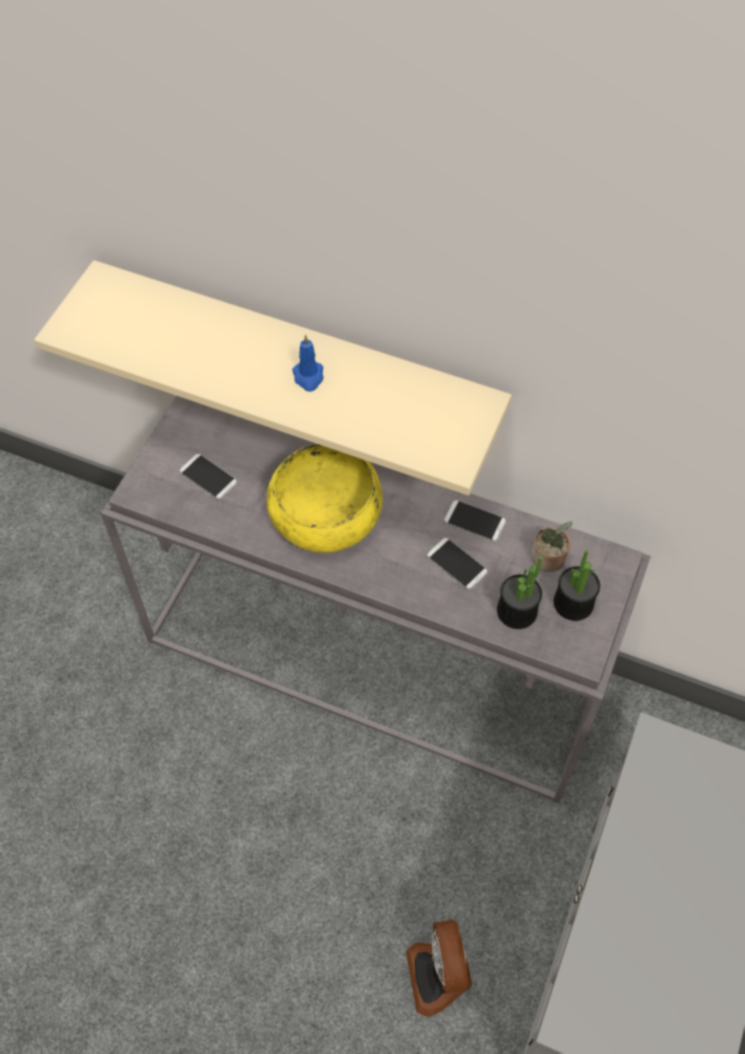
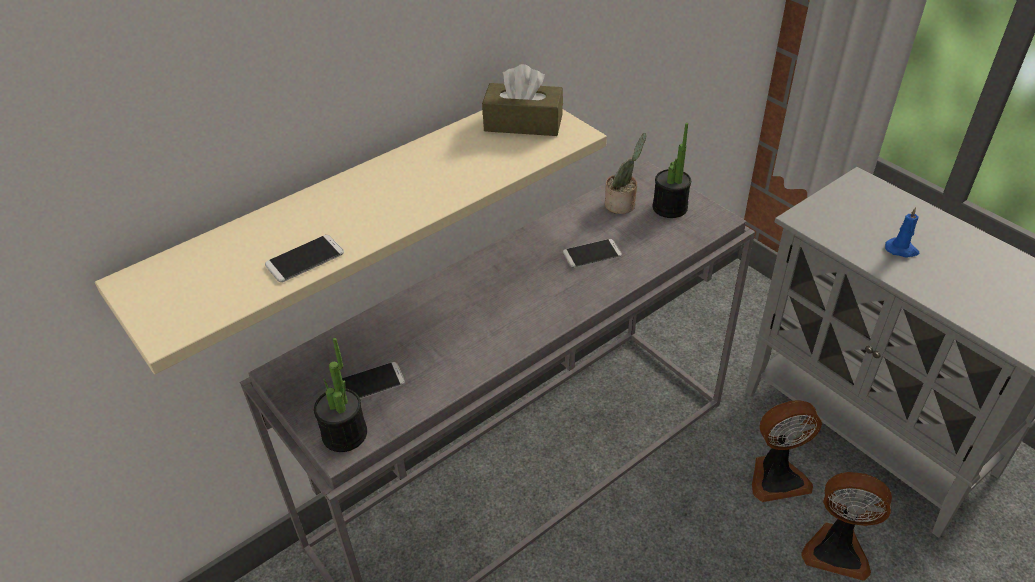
camera: 60 degrees left, 15 degrees down
yellow bowl [267,444,383,553] -> none
blue candle [292,335,323,392] -> blue candle moved to [885,207,919,258]
phone [444,500,506,541] -> phone moved to [265,235,344,282]
potted plant [497,556,542,629] -> potted plant moved to [314,338,367,452]
none -> brown tissue box [482,64,563,136]
none -> fan [752,400,822,502]

